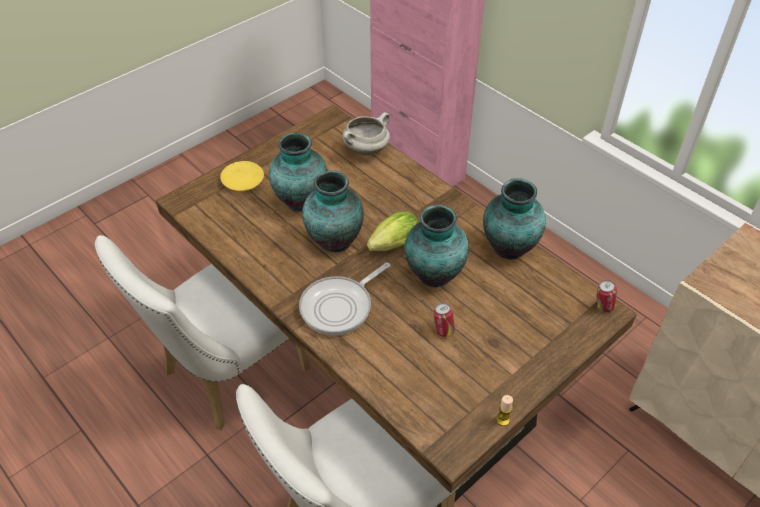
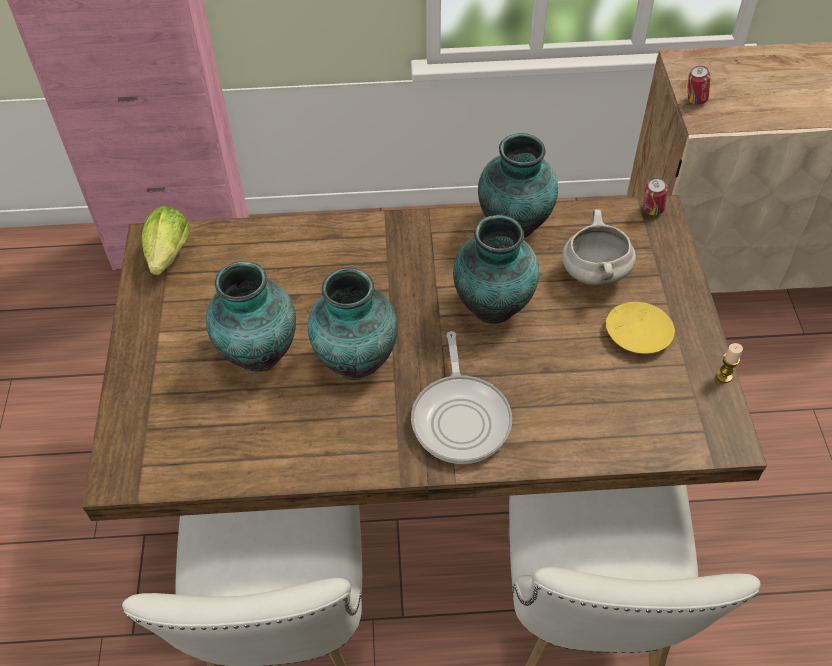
camera: 50 degrees left, 5 degrees up
yellow plate [220,161,264,191] -> yellow plate moved to [606,302,675,354]
white cooking pot [343,112,390,156] -> white cooking pot moved to [562,209,636,286]
lettuce [367,212,418,251] -> lettuce moved to [141,206,190,275]
can [434,303,455,337] -> can moved to [687,66,710,105]

